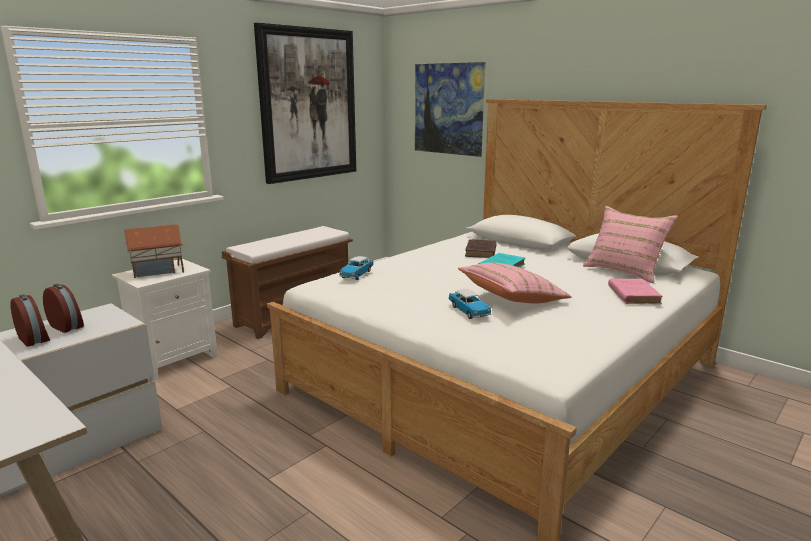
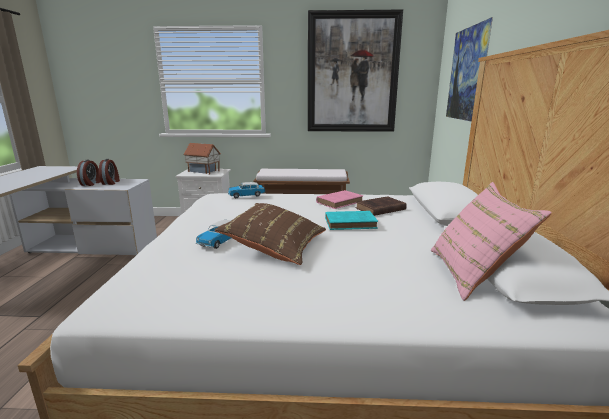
camera: 50 degrees right, 0 degrees up
pink pillow [458,262,572,303] -> brown pillow [214,203,326,265]
pink book [608,278,663,304] -> pink book moved to [316,190,363,209]

